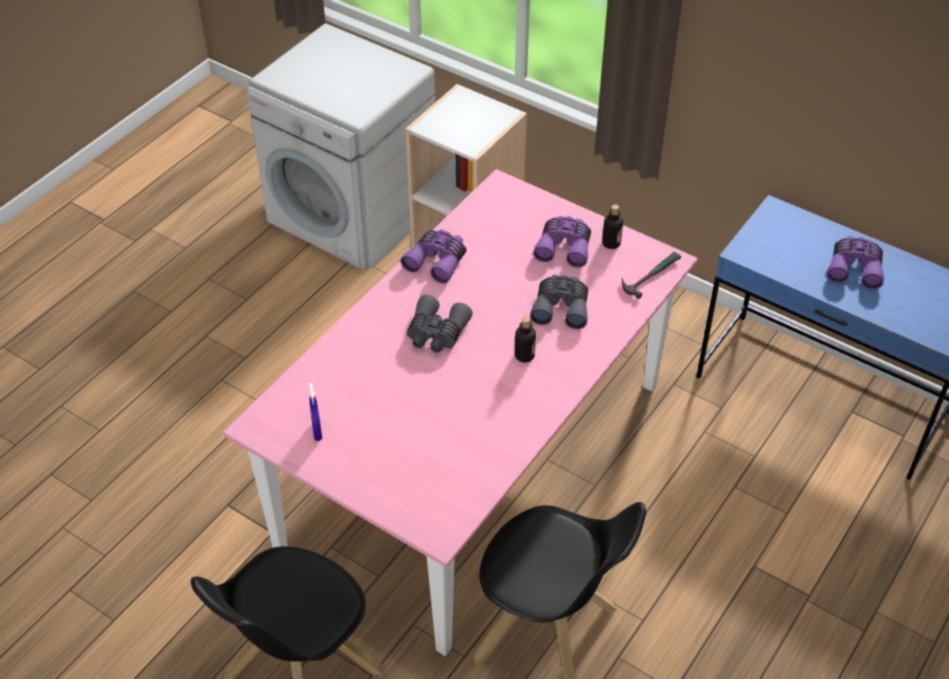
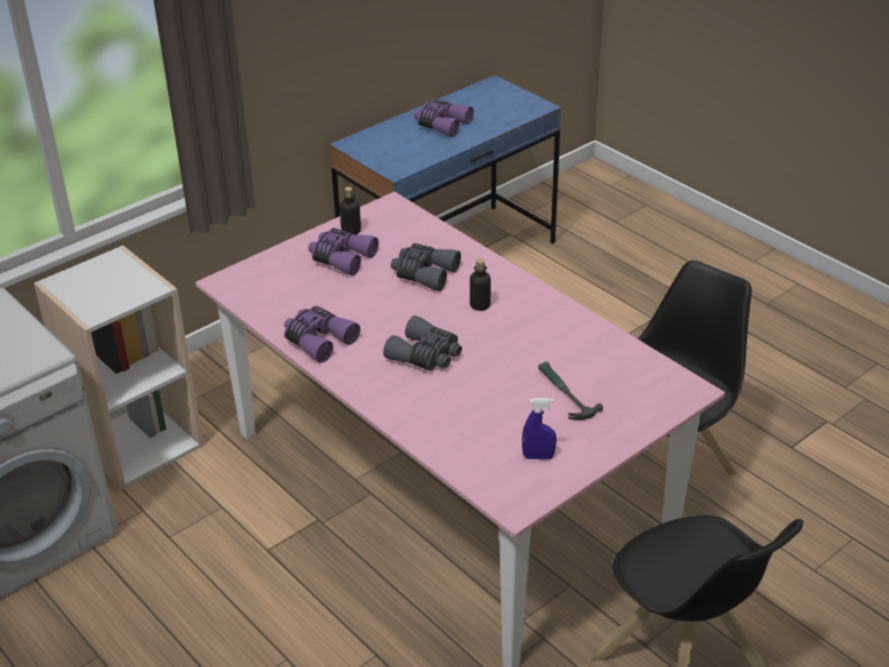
camera: 75 degrees left, 10 degrees down
hammer [622,252,681,299] -> hammer moved to [539,362,603,420]

